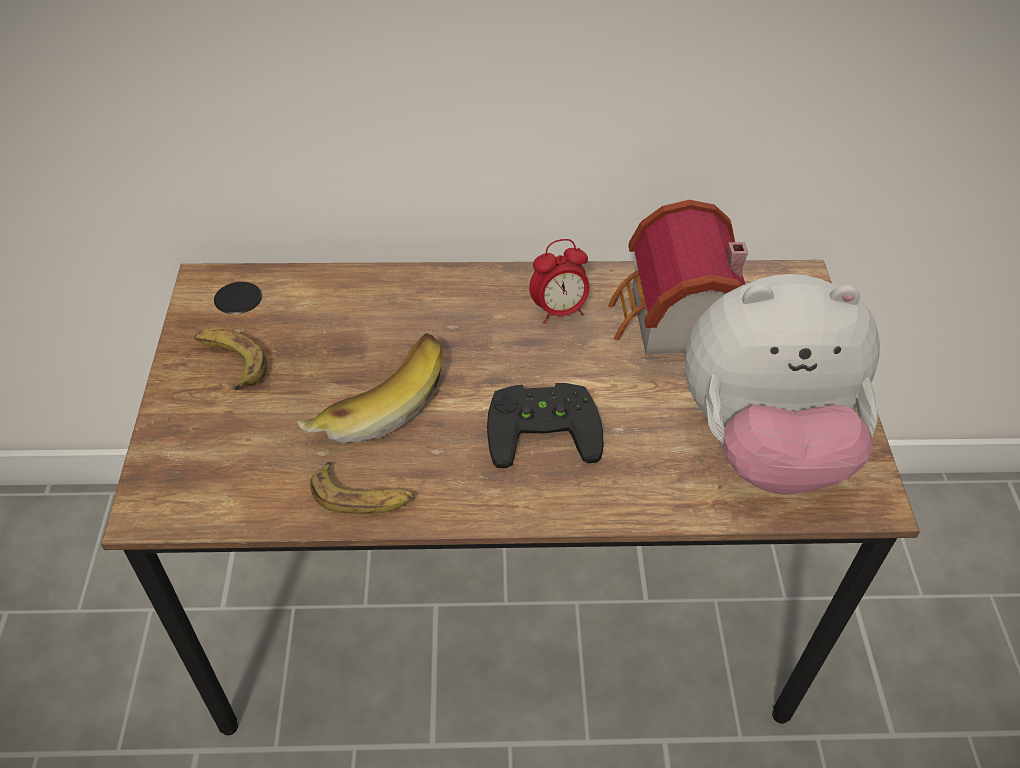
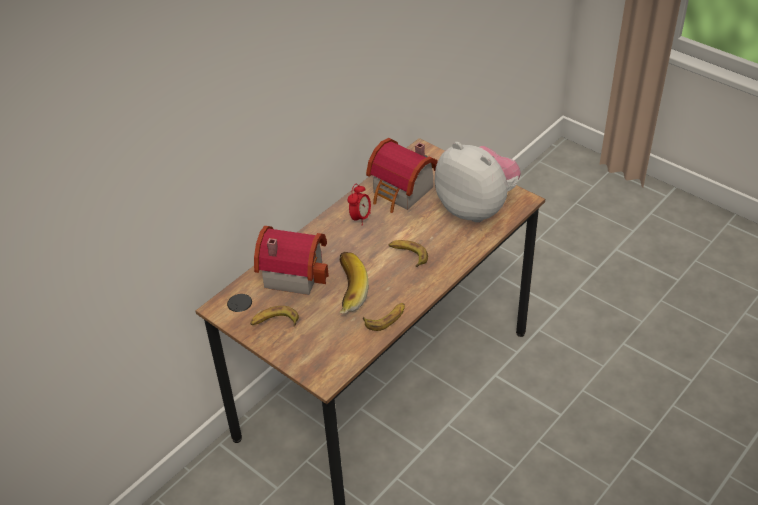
camera: 45 degrees left, 5 degrees down
black game controller [487,383,604,468] -> banana [389,240,428,267]
plush toy [685,274,880,495] -> plush toy turned 90 degrees counterclockwise [435,142,521,222]
none -> toy house [254,226,329,295]

